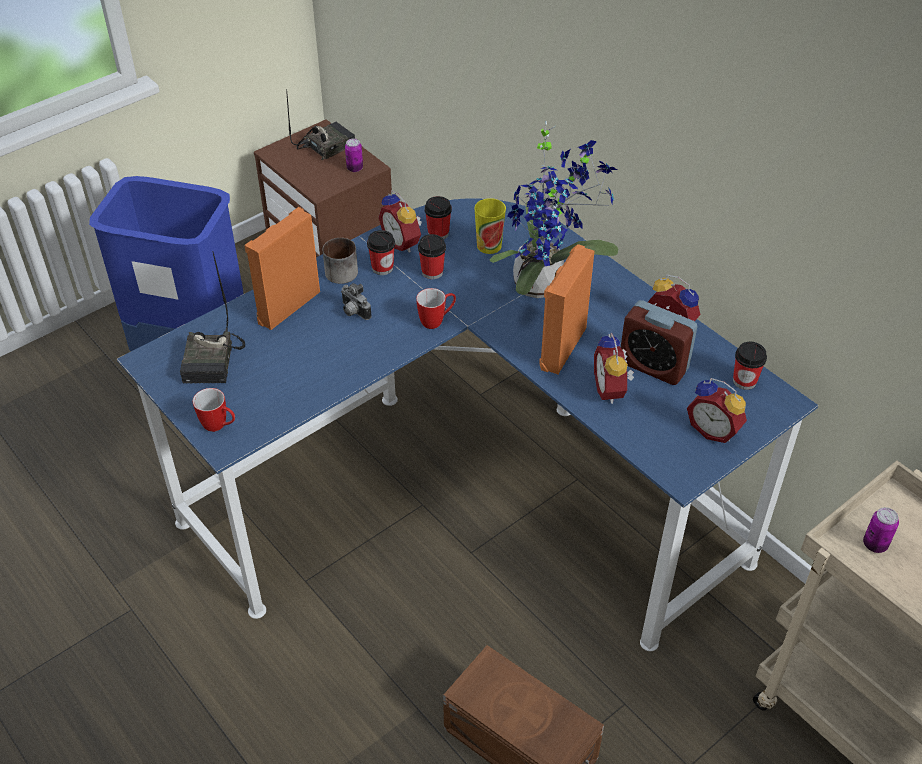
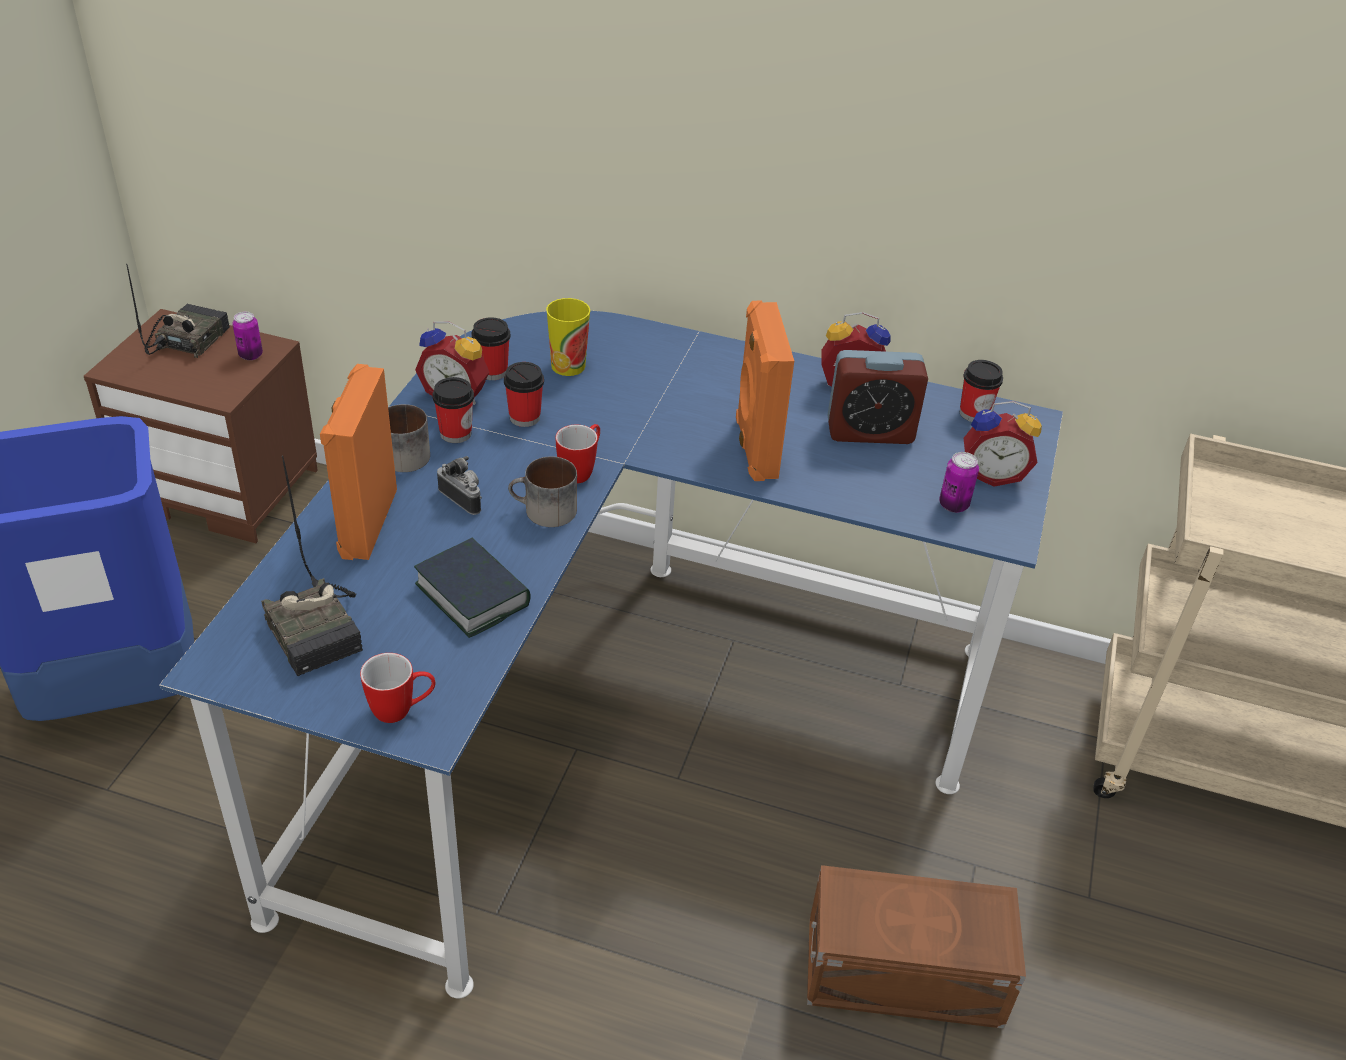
camera: 35 degrees left, 5 degrees down
camera [341,283,372,320] -> camera turned 150 degrees counterclockwise [437,456,482,515]
potted plant [490,121,619,298] -> none
alarm clock [594,333,634,404] -> none
can [863,507,899,553] -> can moved to [939,452,979,513]
none -> book [414,538,531,638]
none -> mug [508,456,577,527]

